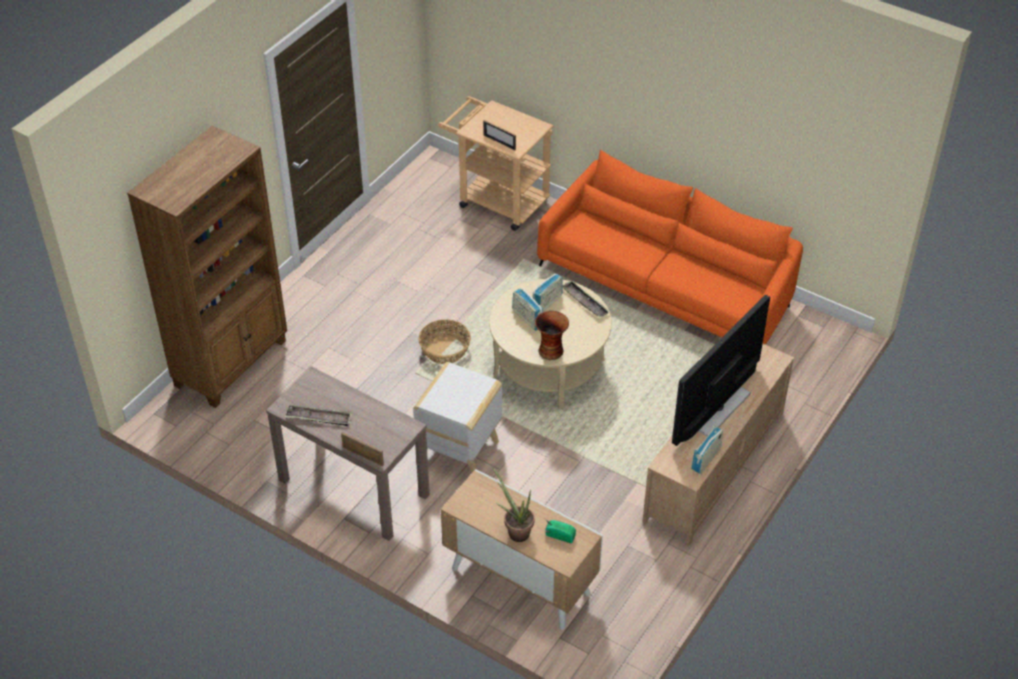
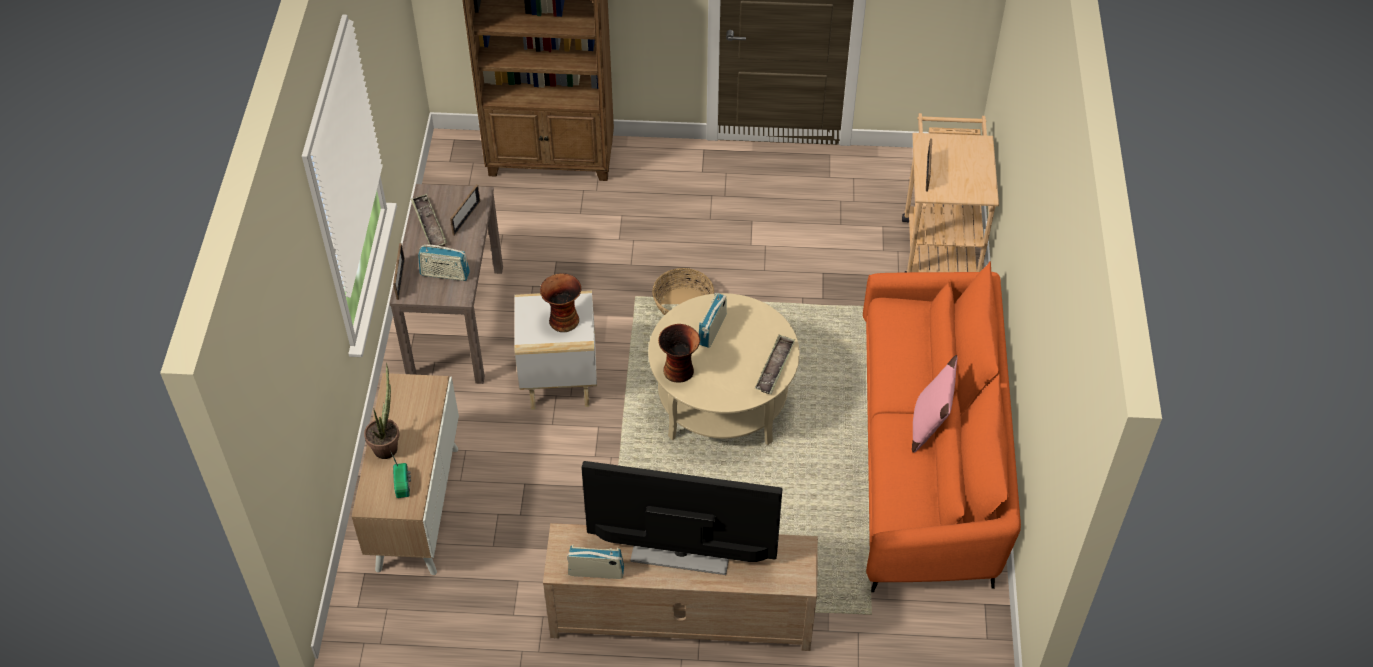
camera: 60 degrees right, 5 degrees up
radio [532,273,563,312] -> radio moved to [418,244,470,281]
none -> picture frame [450,184,480,236]
none -> vase [540,273,581,332]
none -> pink pillow [912,355,958,453]

